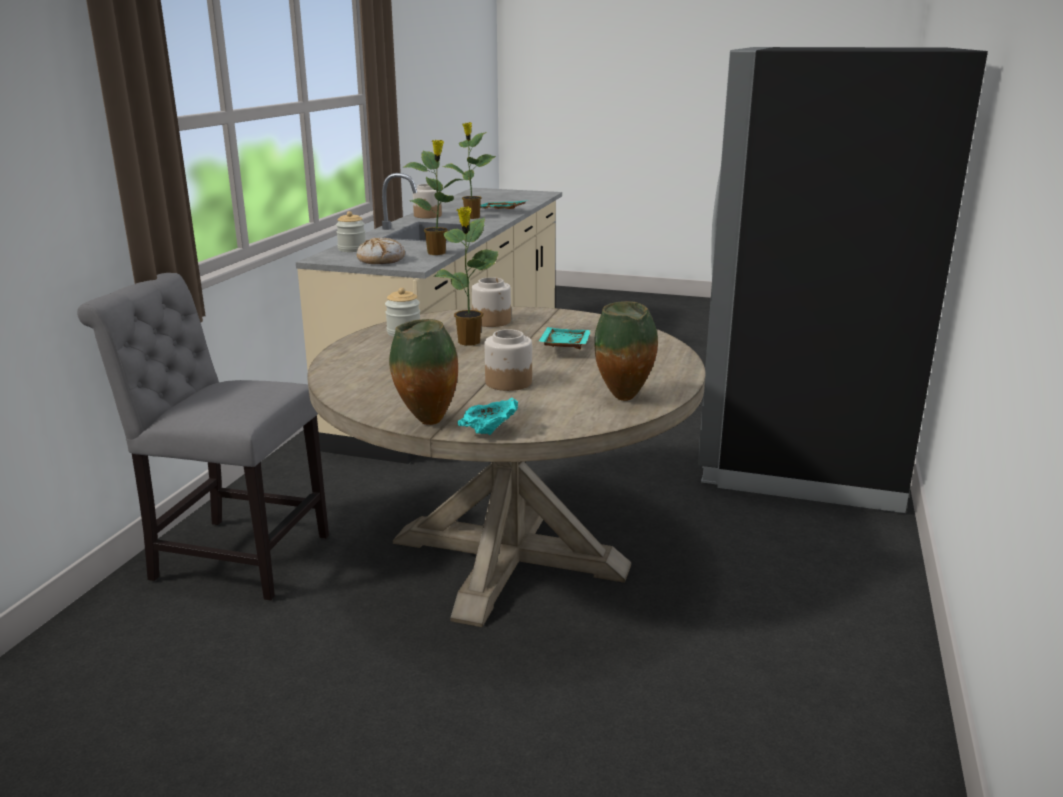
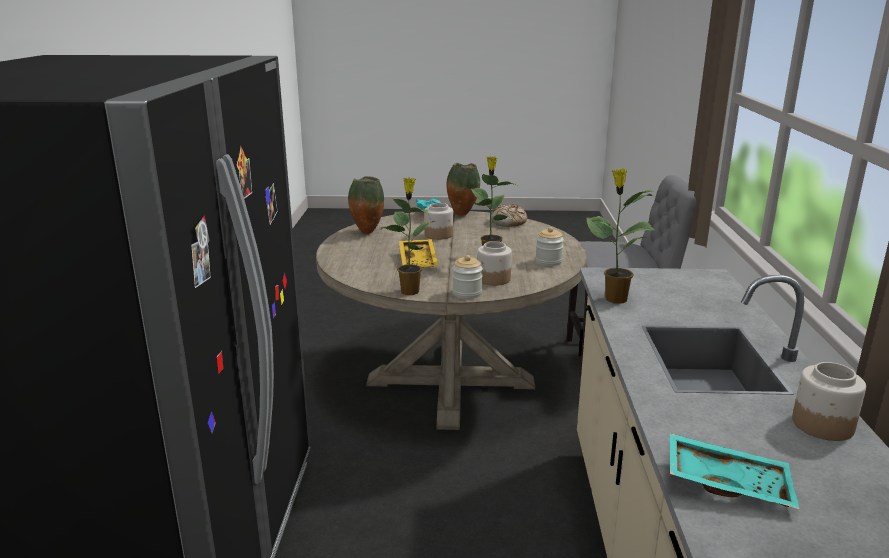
camera: 165 degrees right, 0 degrees up
jar [336,211,365,252] -> jar moved to [452,255,483,299]
bread [357,237,405,264] -> bread moved to [491,204,527,227]
potted plant [443,122,496,219] -> potted plant moved to [381,178,435,295]
turquoise tray [538,327,591,349] -> yellow tray [399,239,439,268]

